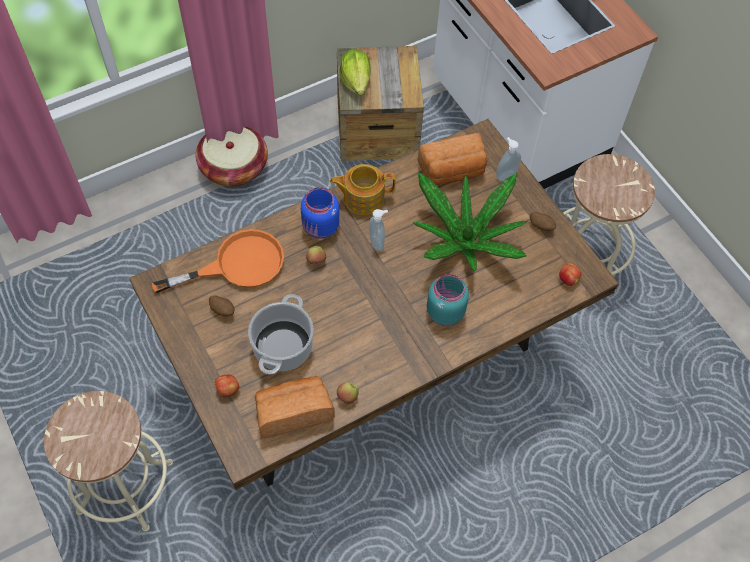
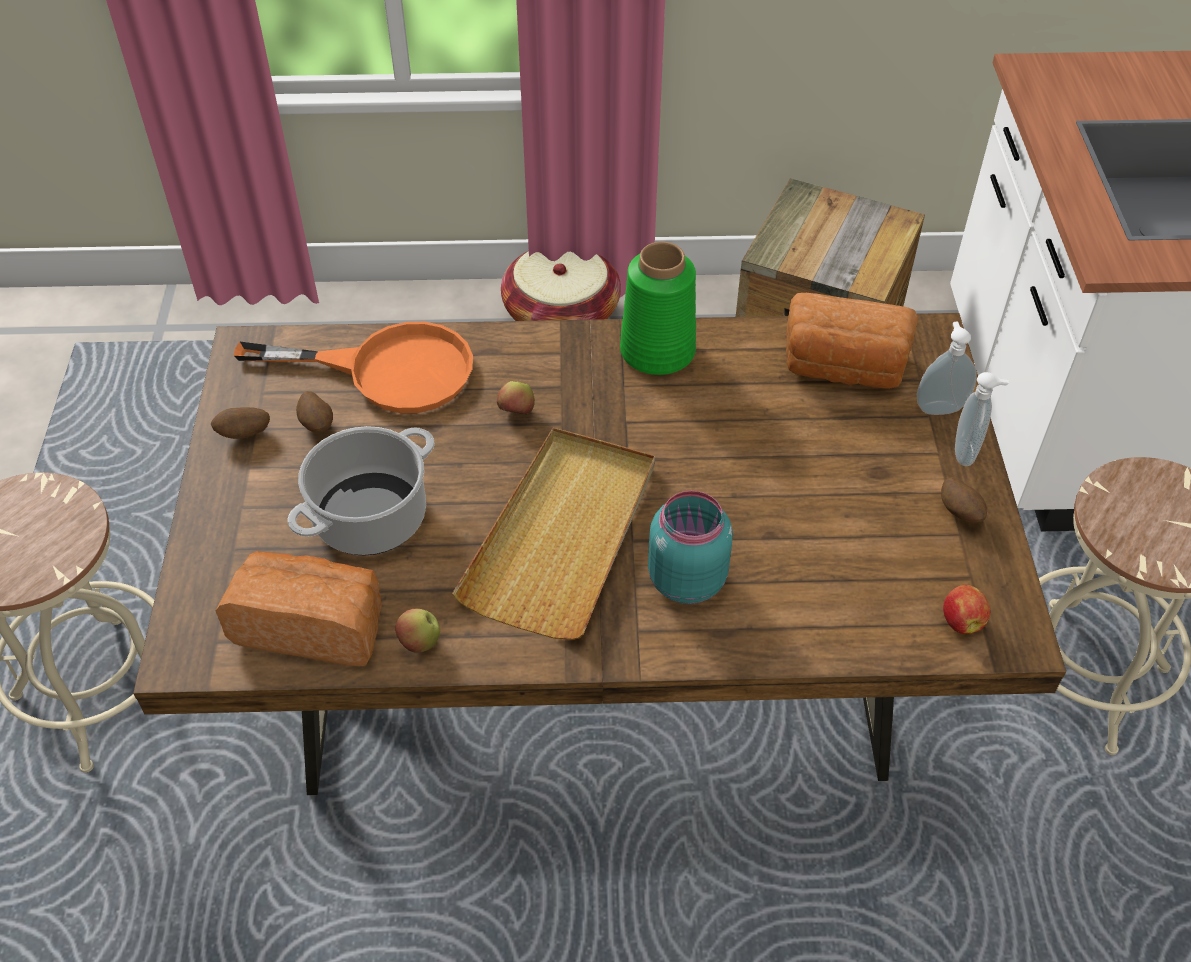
camera: 30 degrees right, 10 degrees down
apple [215,375,239,397] -> none
blue jar [301,187,339,239] -> none
teapot [330,164,396,215] -> green vase [620,242,696,375]
lettuce [340,49,371,95] -> none
soap dispenser [369,209,388,251] -> soap dispenser moved to [955,372,1009,466]
potted plant [413,173,527,271] -> none
none -> potato [211,407,270,439]
none -> beige tray [452,428,655,640]

